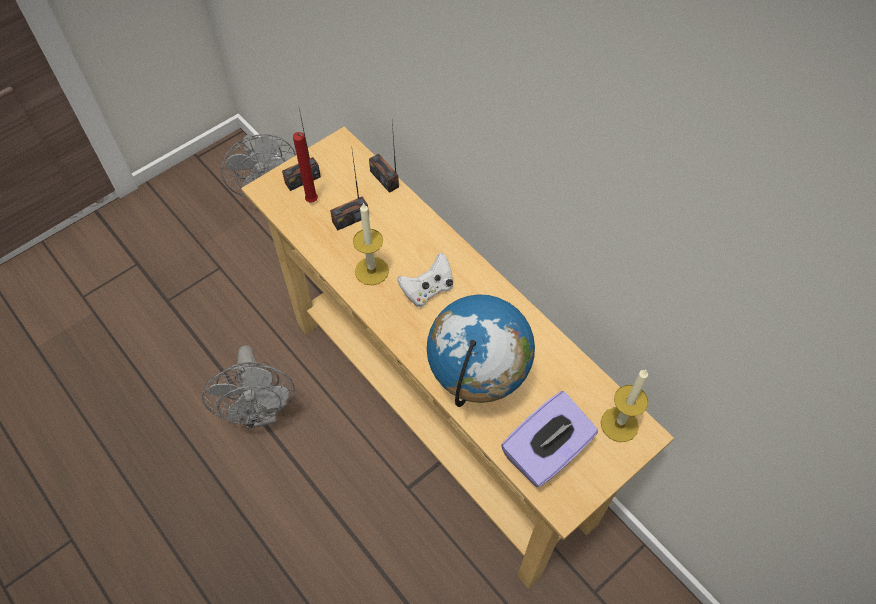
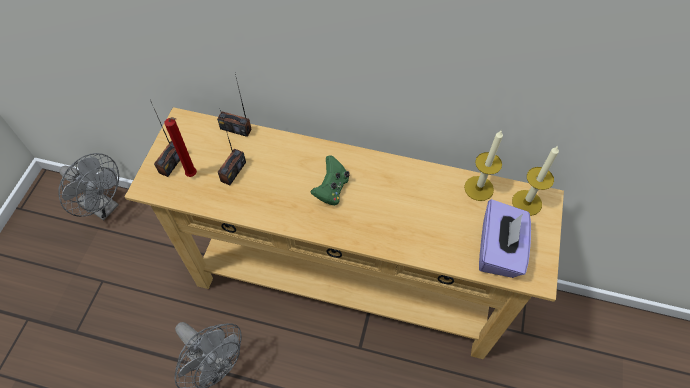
camera: 35 degrees left, 0 degrees up
candle [353,202,389,285] -> candle moved to [464,131,503,201]
white game controller [397,253,453,307] -> green game controller [310,155,350,206]
globe [427,294,535,407] -> none

